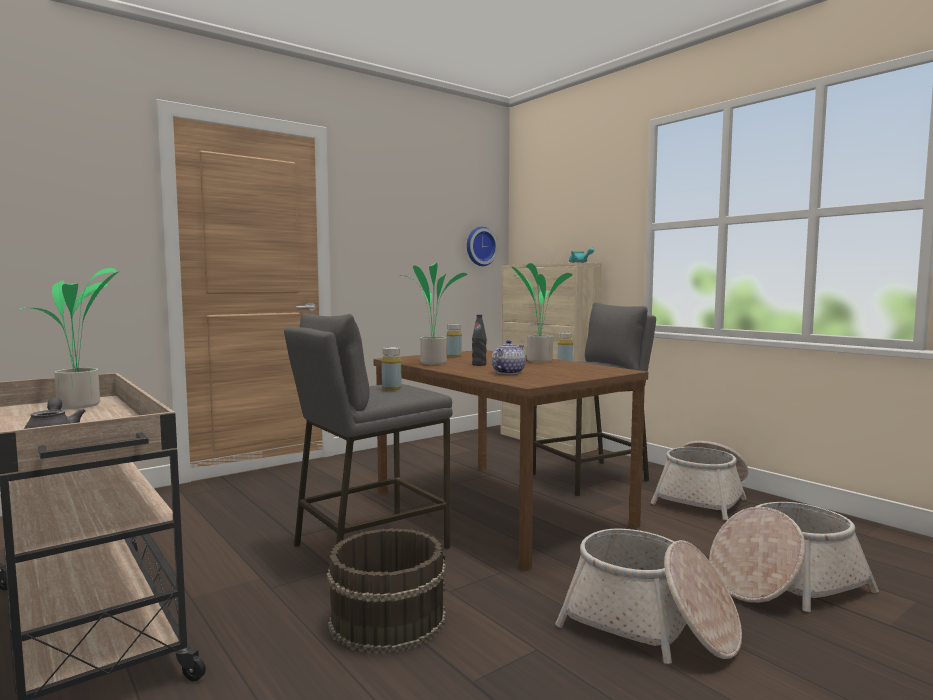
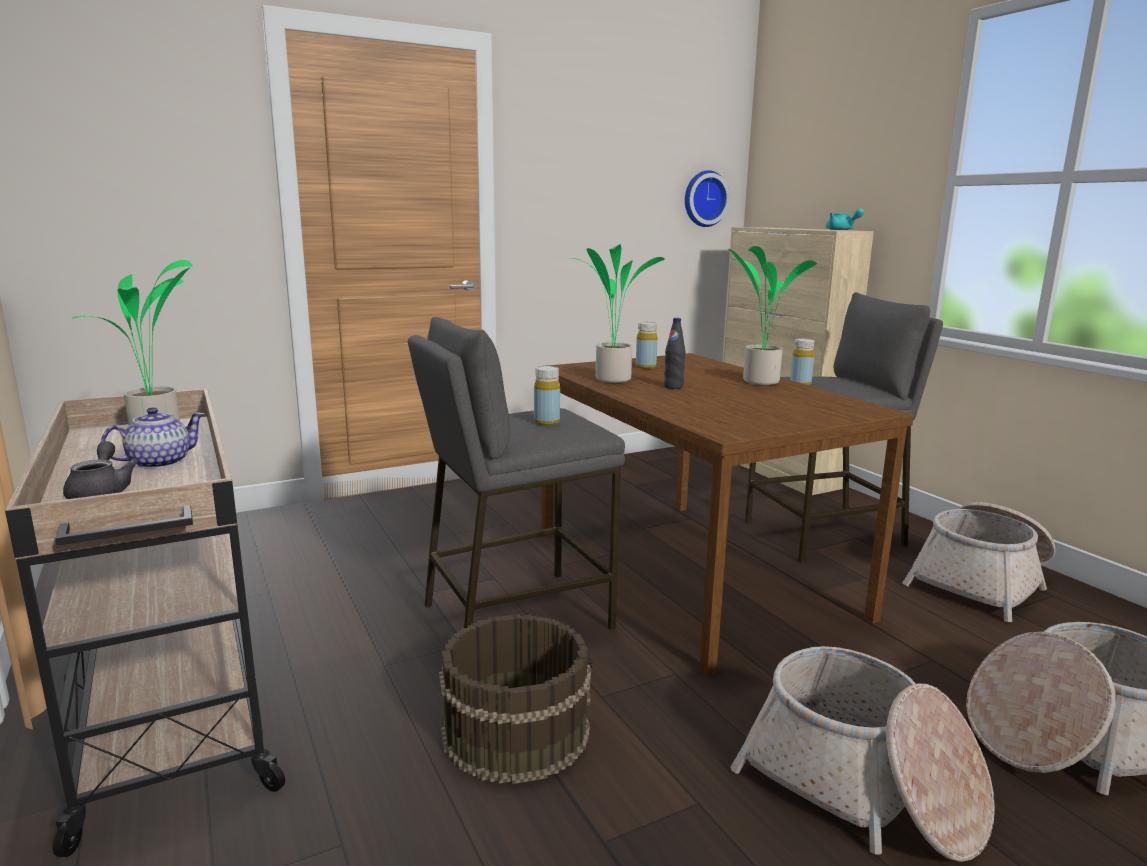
camera: 10 degrees right, 10 degrees up
teapot [492,340,526,374] -> teapot moved to [101,407,205,469]

